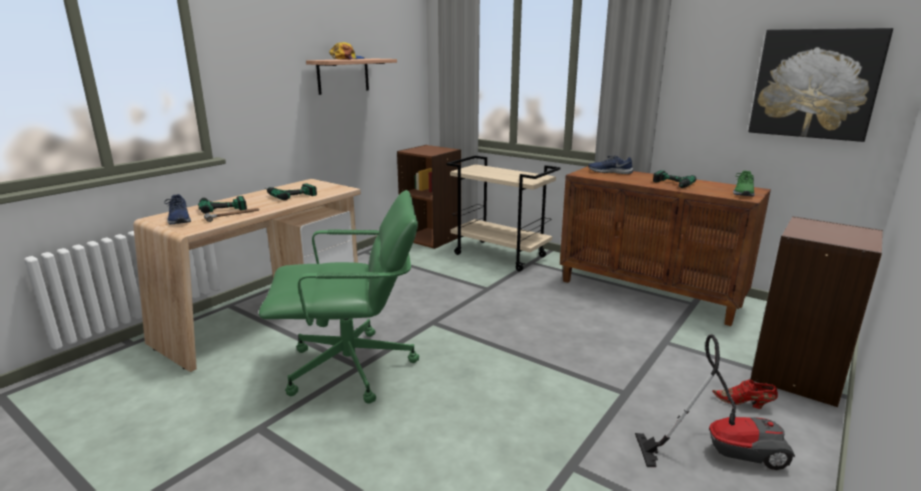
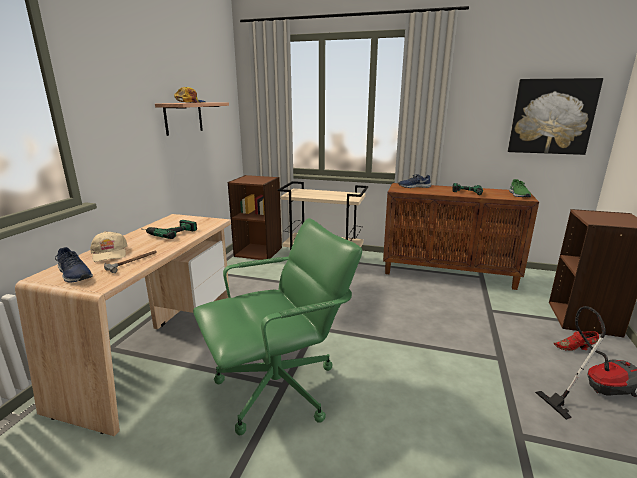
camera: 20 degrees left, 0 degrees up
power drill [198,196,247,214] -> beige cap [90,231,127,262]

